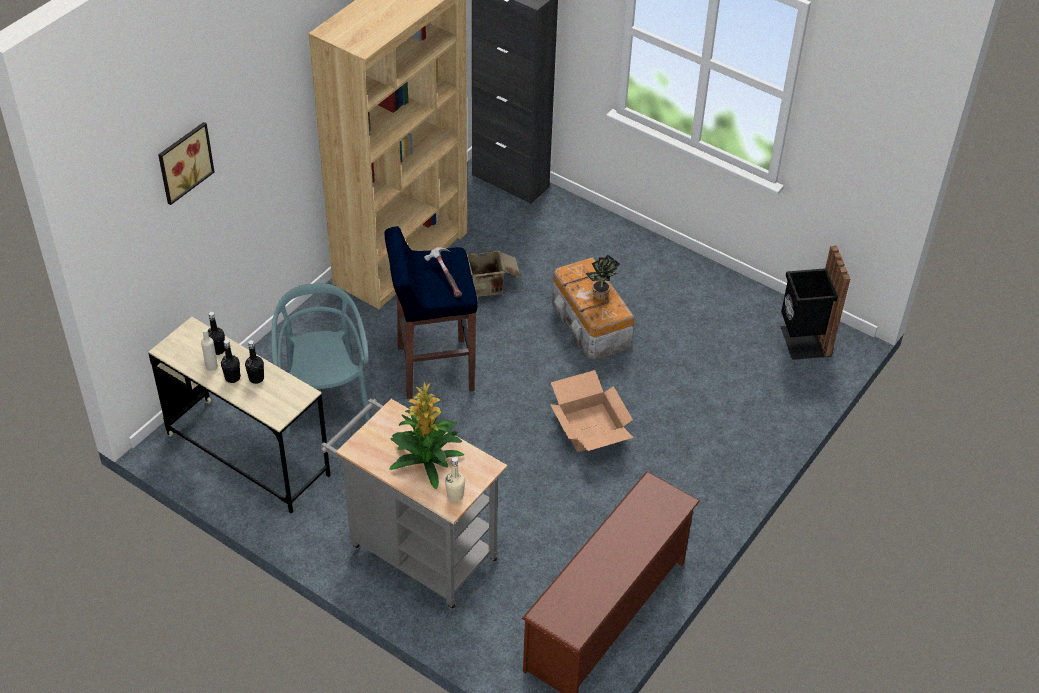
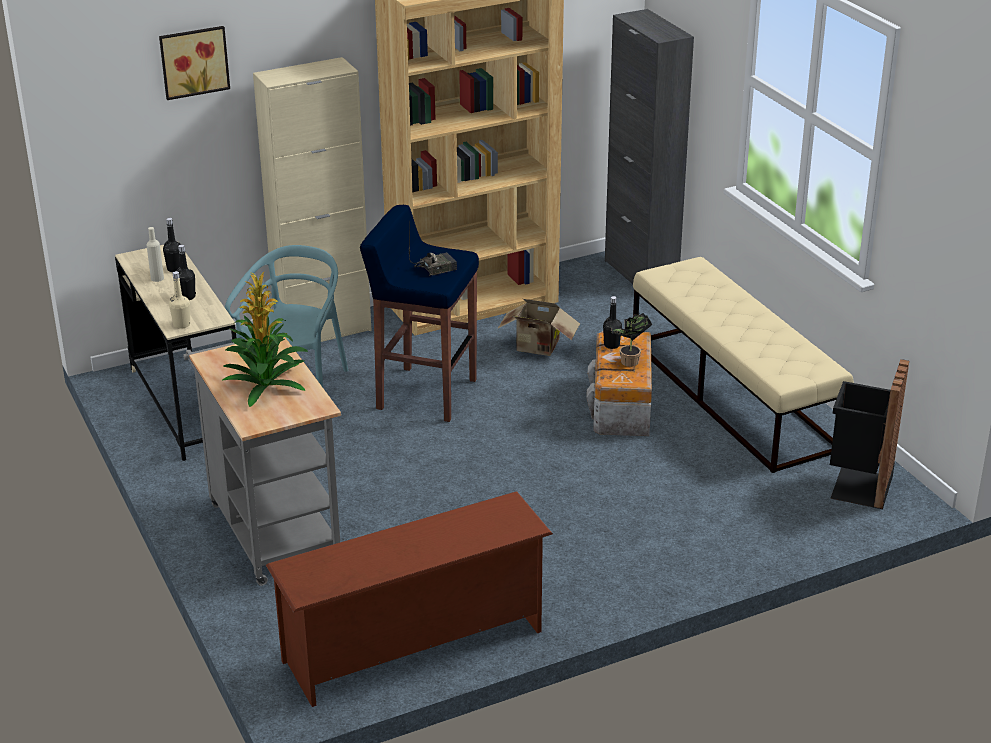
camera: 30 degrees right, 15 degrees down
black bottle [221,340,241,383] -> black bottle moved to [603,296,622,349]
hammer [424,247,462,297] -> radio [409,221,457,276]
beige bottle [445,457,465,502] -> beige bottle moved to [169,271,190,329]
cardboard box [550,370,634,452] -> none
none -> beige cabinet [253,57,372,342]
none -> beige bench [633,257,854,473]

